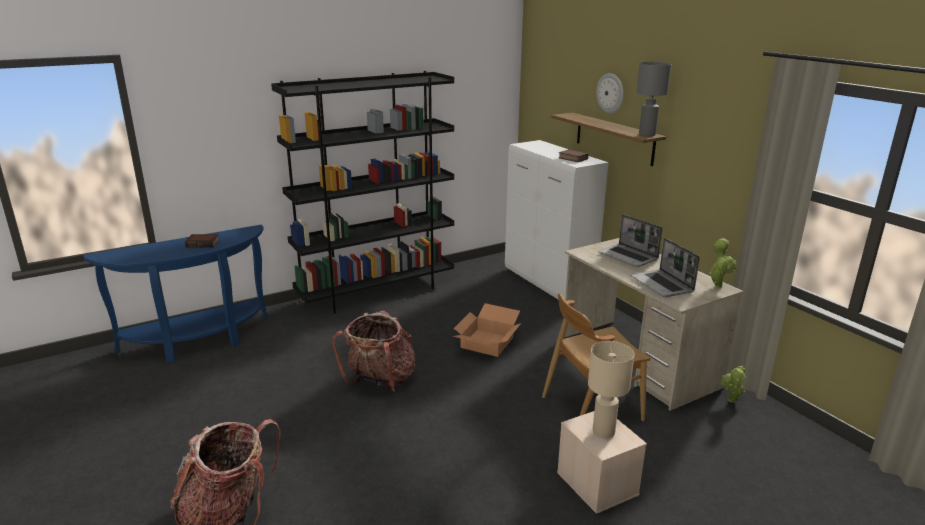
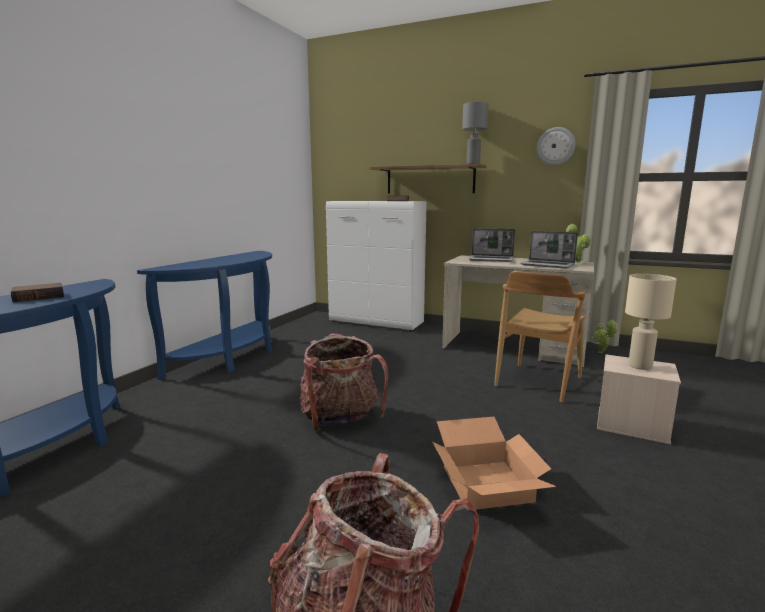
camera: 35 degrees left, 10 degrees down
black bookcase [271,71,454,313] -> blue console table [137,251,272,381]
cardboard box [453,303,521,357] -> cardboard box moved to [433,417,557,511]
wall clock [596,73,623,113] -> wall clock moved to [537,127,575,165]

